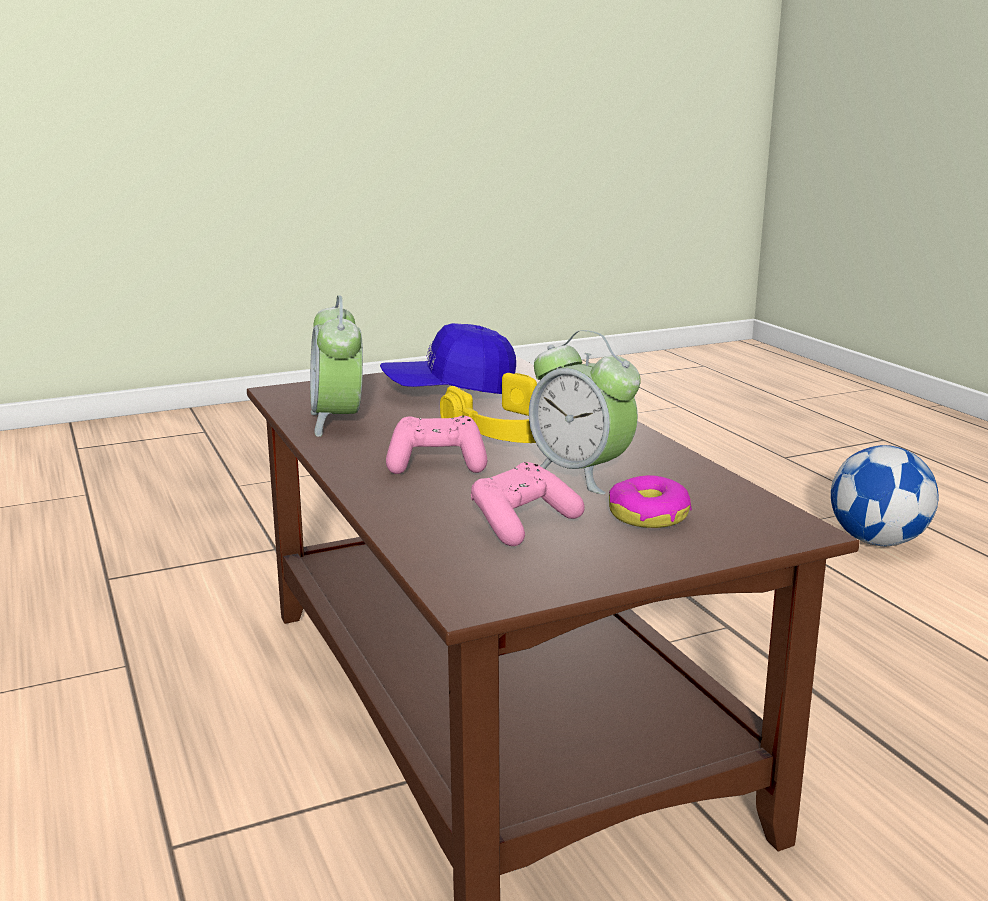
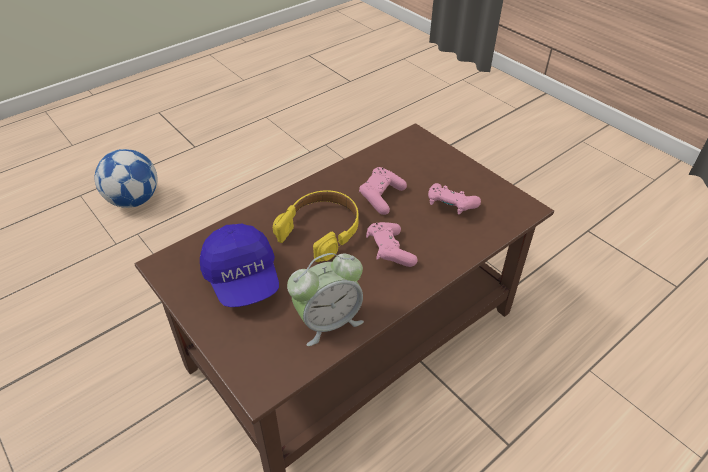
camera: 105 degrees left, 25 degrees up
alarm clock [529,330,641,495] -> pink game controller [359,167,407,215]
donut [609,475,692,528] -> none

